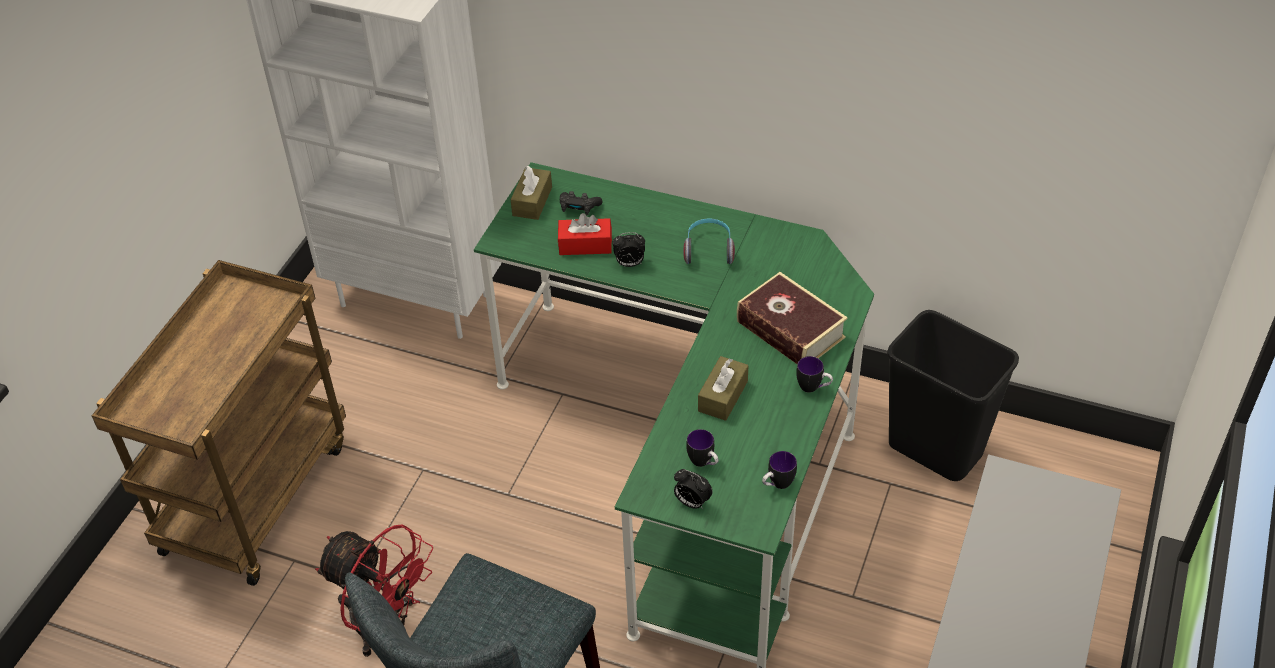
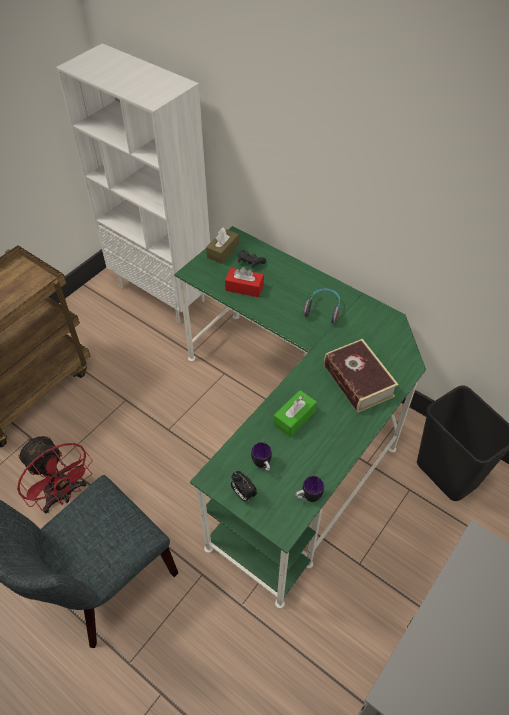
camera: 15 degrees right, 5 degrees up
alarm clock [612,232,645,267] -> none
brown tissue box [698,356,748,421] -> green tissue box [273,390,317,437]
mug [796,356,833,393] -> none

